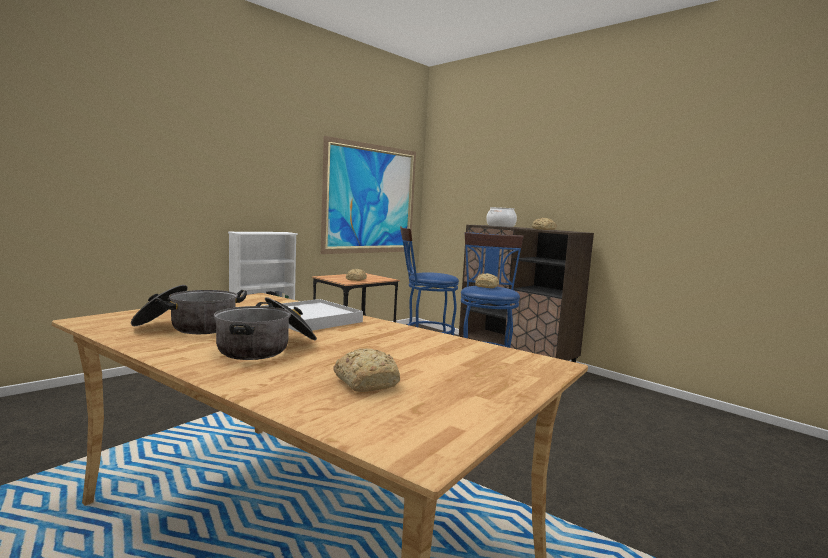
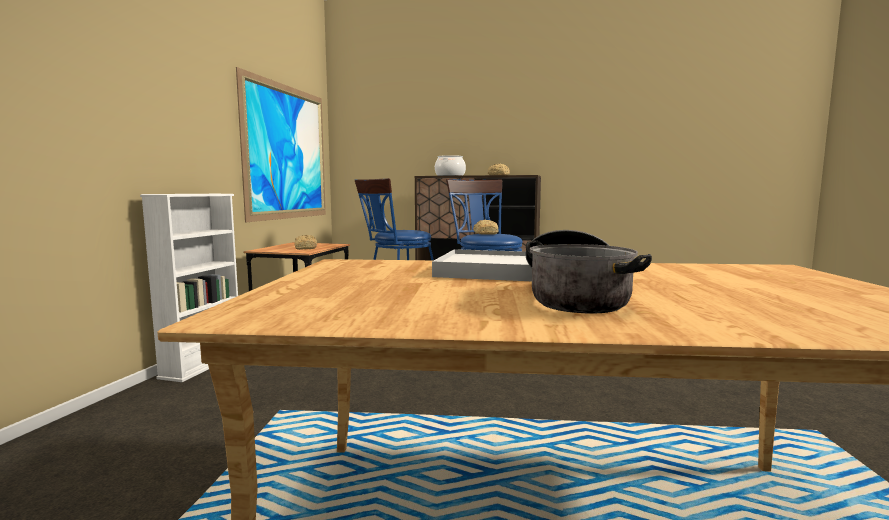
camera: 30 degrees left, 0 degrees up
cooking pot [131,285,247,334] -> none
bread [333,348,400,392] -> none

